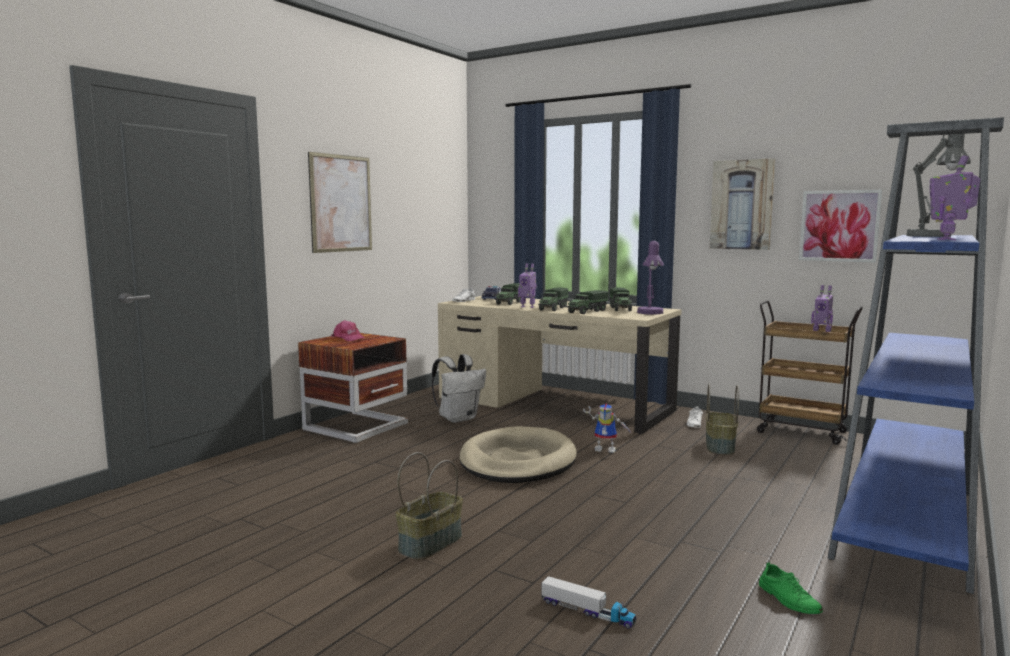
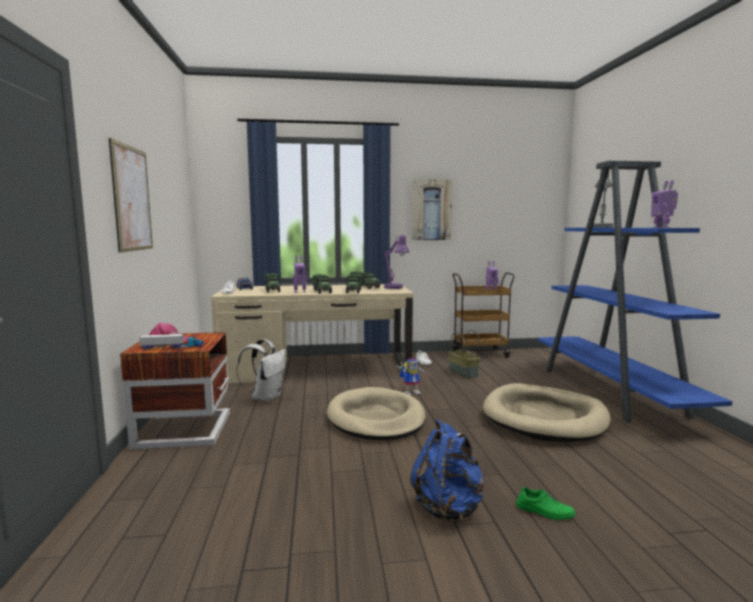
camera: 40 degrees left, 0 degrees up
basket [395,452,463,560] -> blue backpack [410,419,484,523]
toy truck [542,576,637,629] -> toy truck moved to [139,334,204,350]
green shoe [759,562,823,614] -> green shoe moved to [516,486,575,520]
picture [799,190,882,263] -> none
none -> beige dog bed [483,383,611,442]

